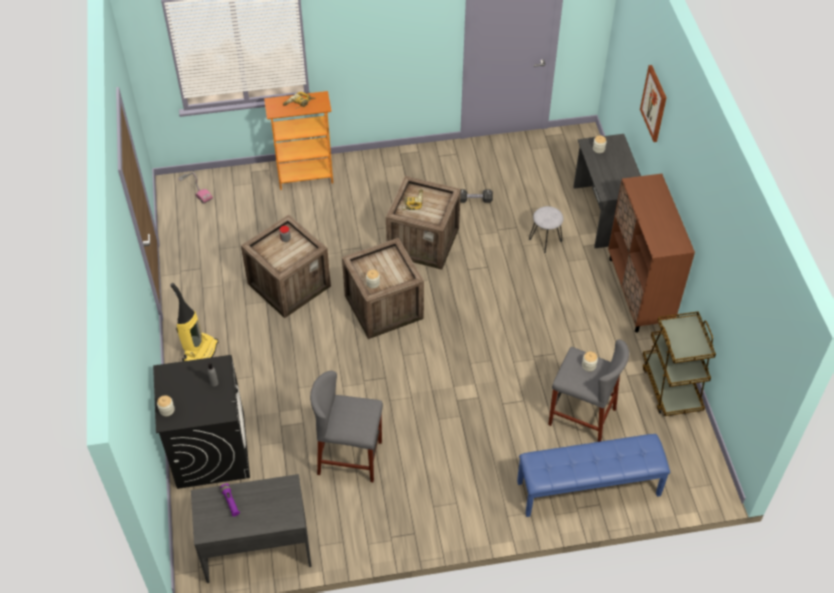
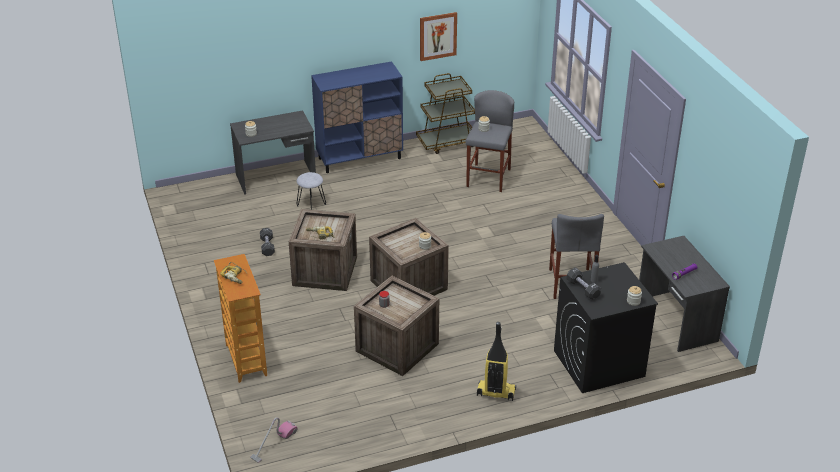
camera: 100 degrees left, 15 degrees down
blue bench [517,434,670,517] -> none
brown cabinet [608,174,695,333] -> blue cabinet [311,61,403,173]
picture [640,65,667,142] -> picture moved to [420,12,457,61]
none -> black dumbbell [567,267,601,300]

